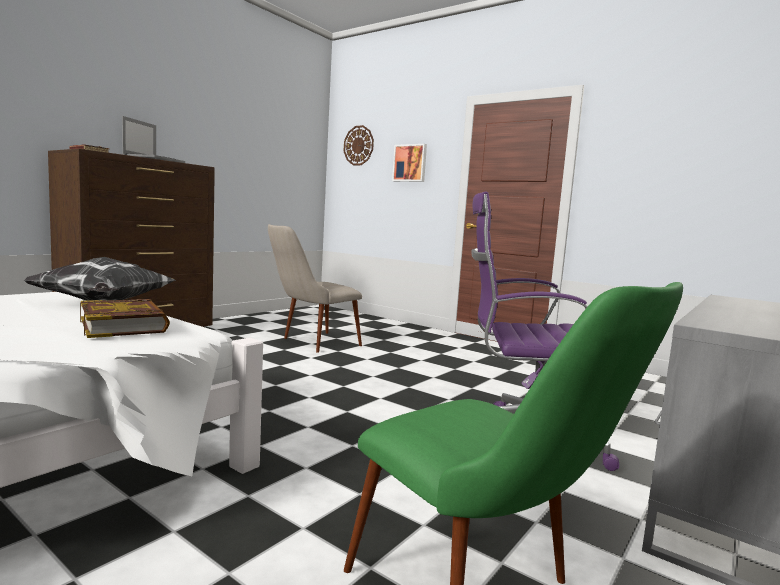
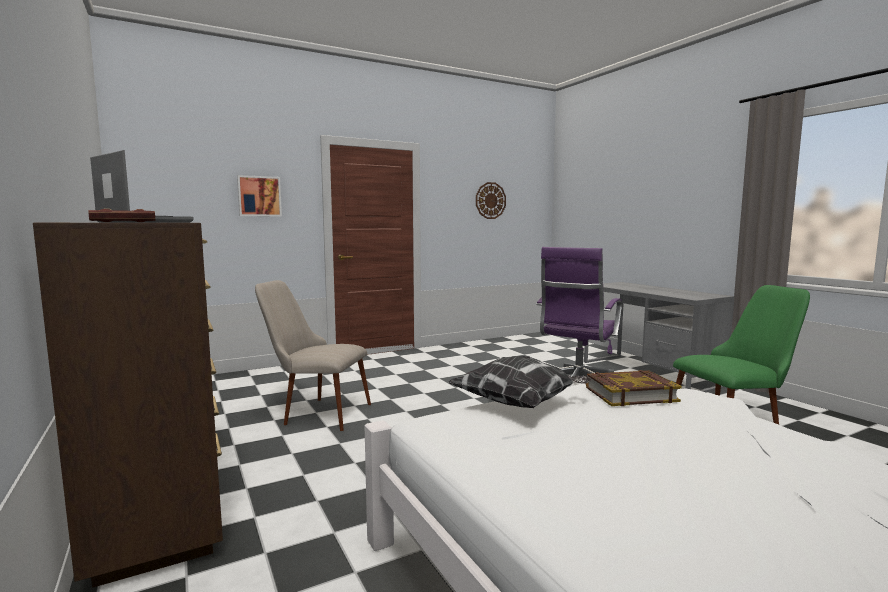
camera: 65 degrees left, 0 degrees up
beige chair [268,224,362,353] -> beige chair turned 120 degrees clockwise [255,280,371,431]
wall clock [344,125,374,165] -> wall clock moved to [476,182,506,219]

